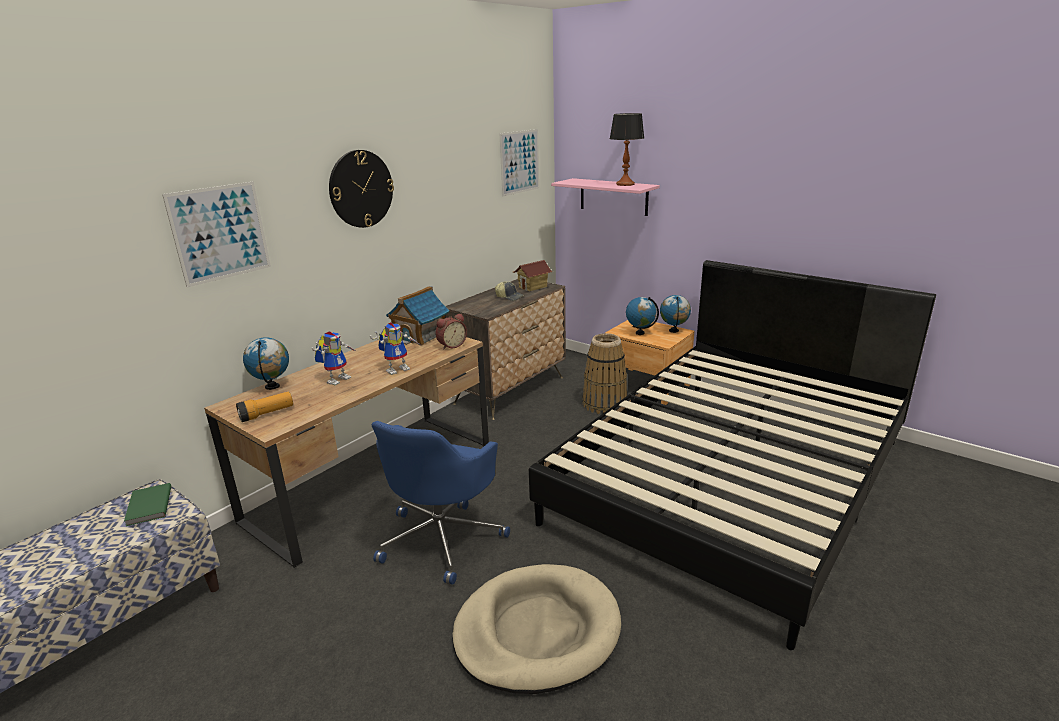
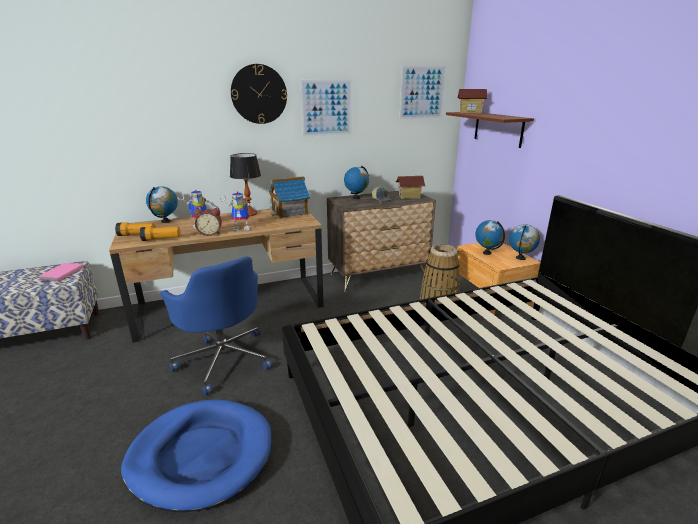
camera: 30 degrees right, 0 degrees up
green book [124,483,171,526] -> pink book [38,263,84,282]
picture [162,182,271,287] -> picture moved to [300,80,352,137]
blue office chair [372,421,510,585] -> blue office chair turned 90 degrees counterclockwise [160,256,273,396]
alarm clock [435,314,467,350] -> alarm clock moved to [194,208,222,236]
beige dog bed [452,564,621,694] -> blue dog bed [121,399,271,512]
pink shelf [551,178,660,216] -> brown shelf [446,112,534,148]
table lamp [610,113,644,186] -> table lamp moved to [230,153,261,216]
none -> flashlight [140,227,181,241]
none -> globe [344,165,369,199]
none -> toy house [458,89,487,114]

